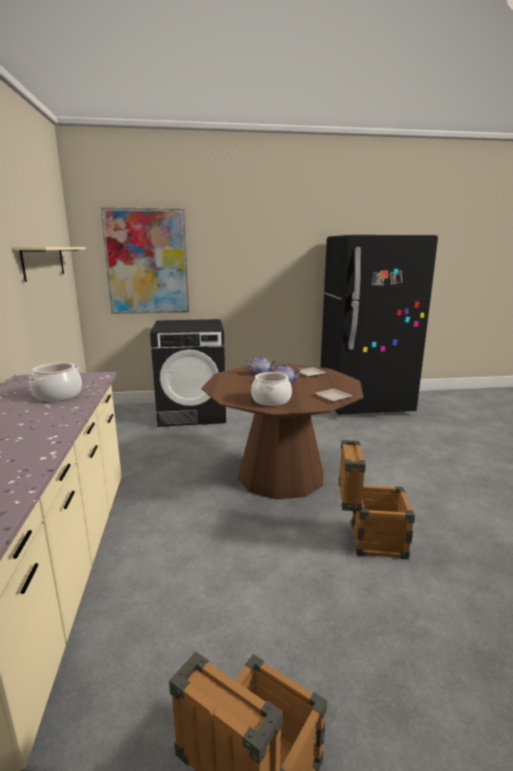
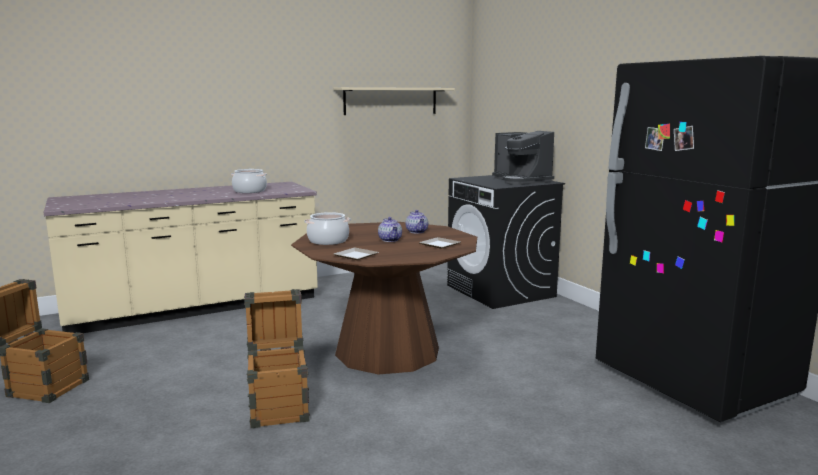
camera: 70 degrees right, 5 degrees down
picture [100,207,189,314] -> none
none -> coffee machine [492,131,554,185]

